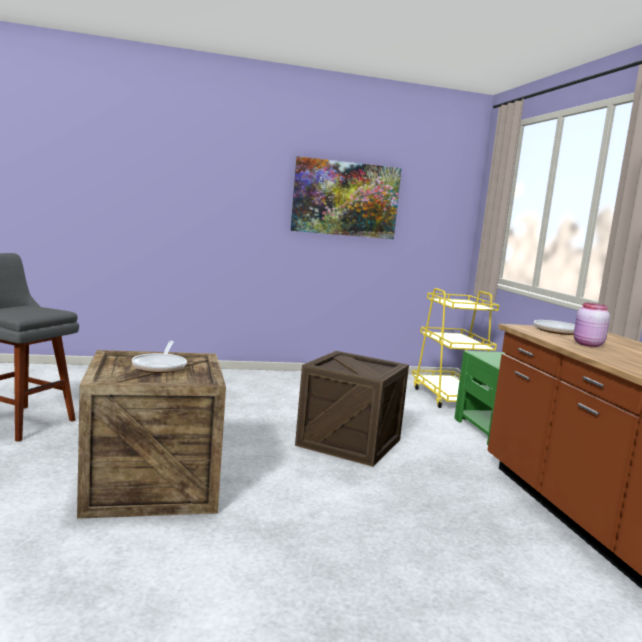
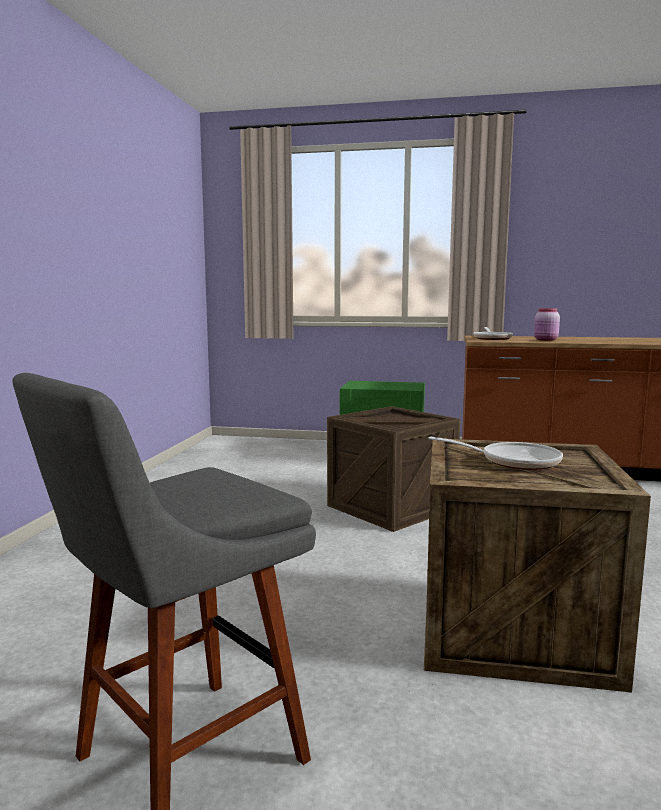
camera: 65 degrees left, 0 degrees up
picture [291,156,402,239] -> none
yellow cart [412,288,499,408] -> none

